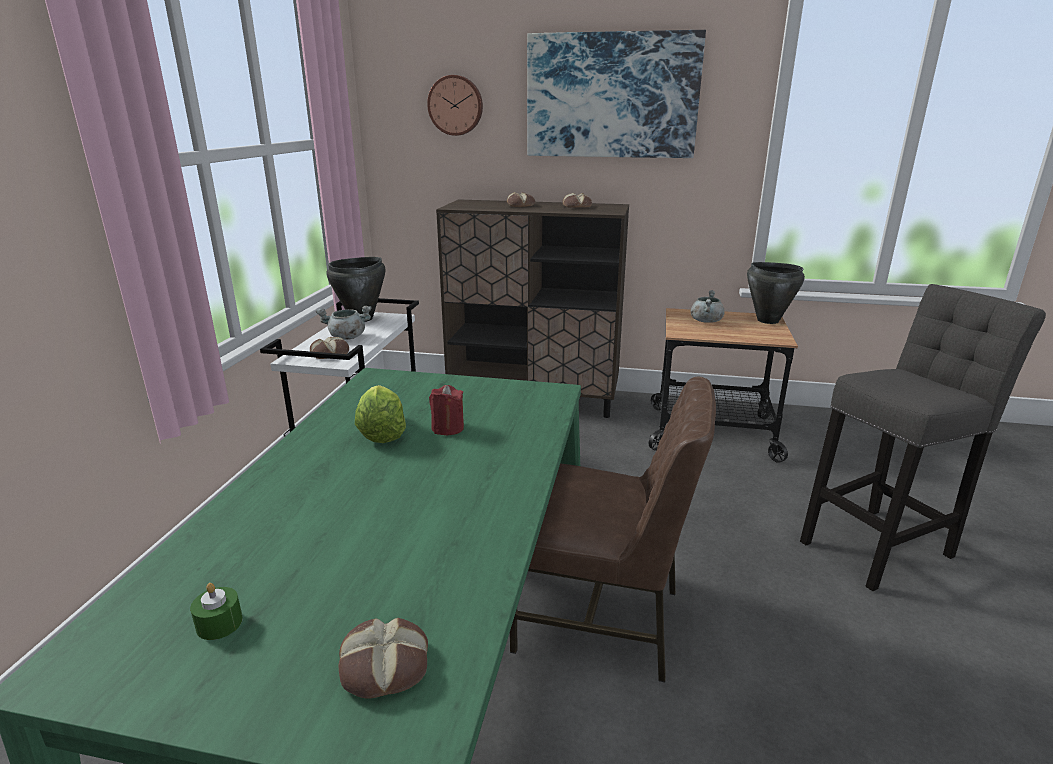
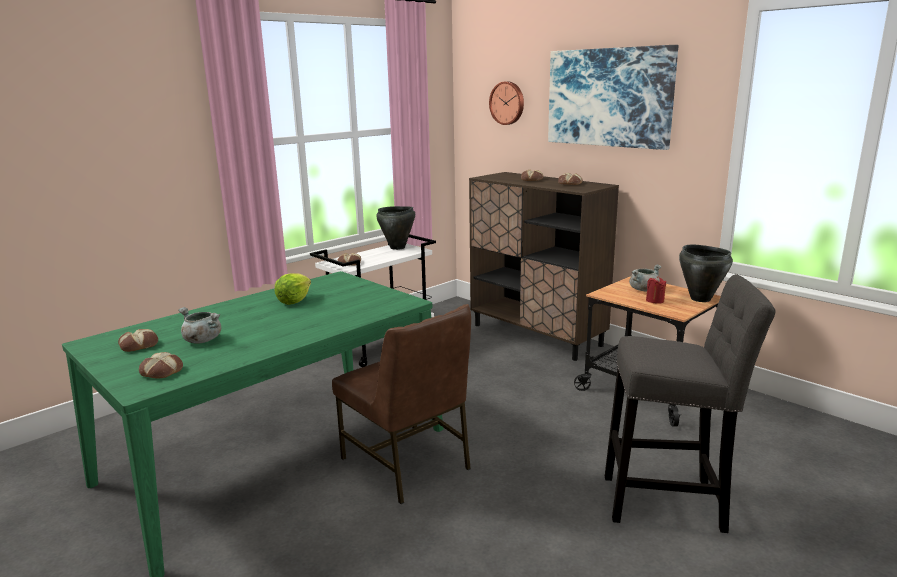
camera: 35 degrees right, 5 degrees down
green candle [190,583,243,640] -> bread [118,329,158,352]
grey cooking pot [316,306,372,340] -> grey cooking pot moved to [178,307,221,344]
red candle [429,385,464,435] -> red candle moved to [646,276,667,304]

